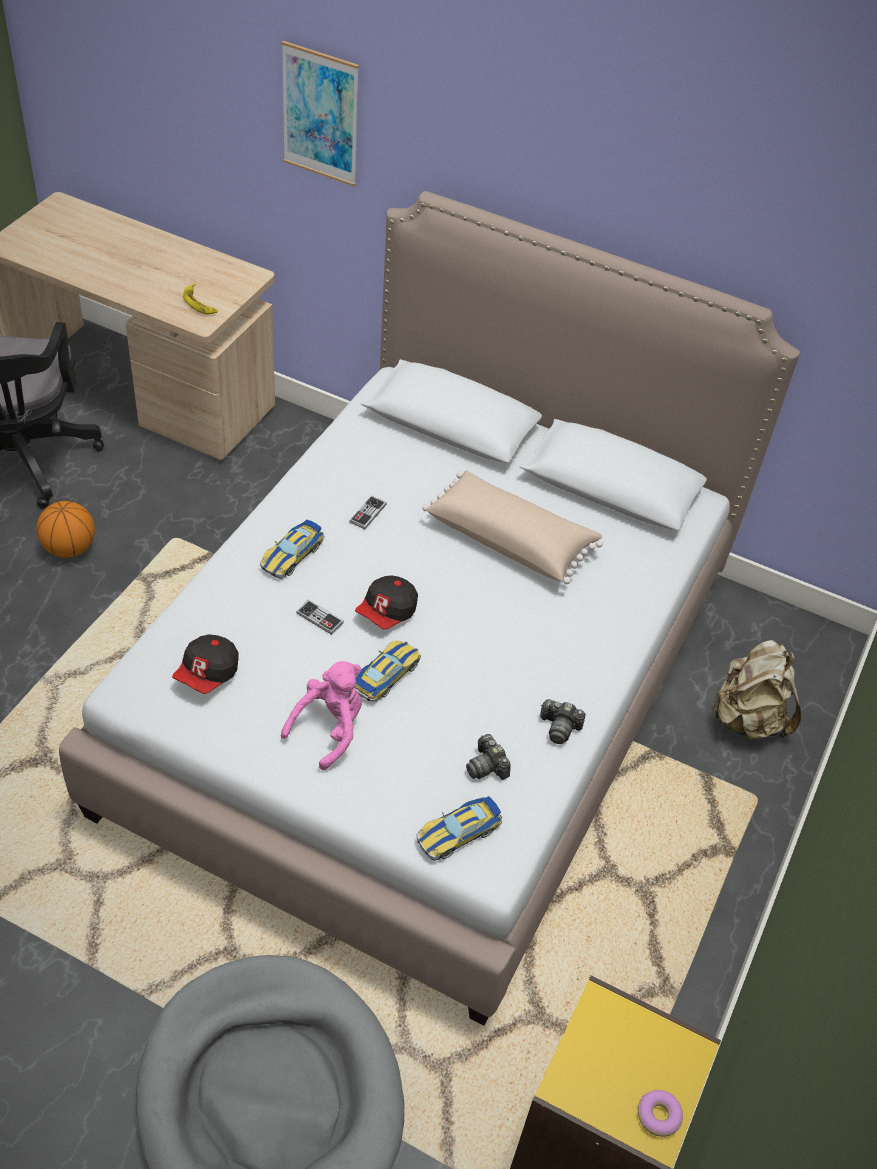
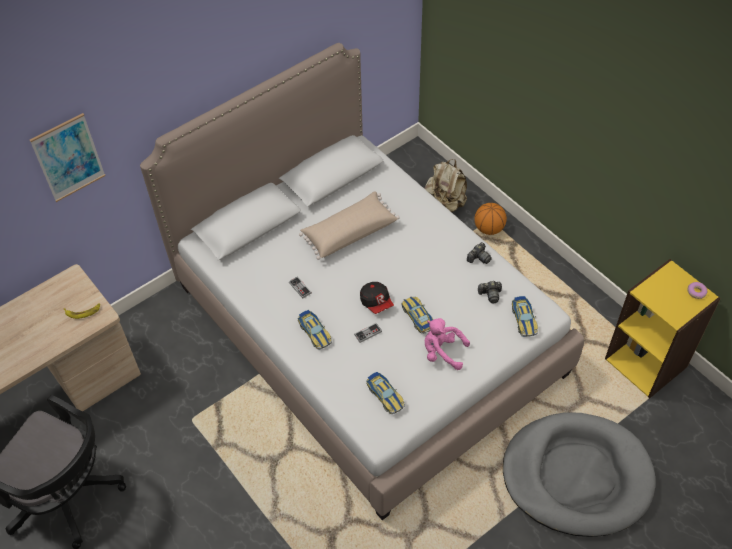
camera: 60 degrees left, 5 degrees up
basketball [37,501,95,558] -> basketball moved to [474,203,507,235]
cap [172,634,238,694] -> toy car [366,372,405,414]
pink plush toy [281,661,362,770] -> pink plush toy turned 45 degrees counterclockwise [425,318,470,370]

